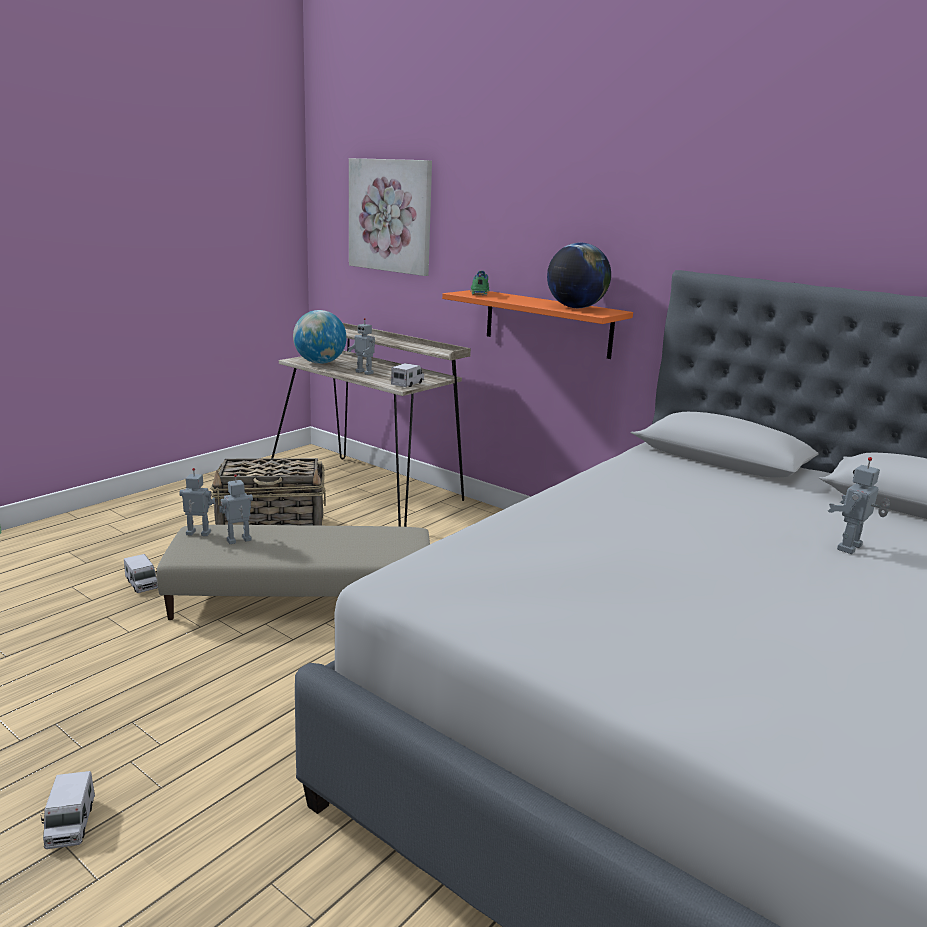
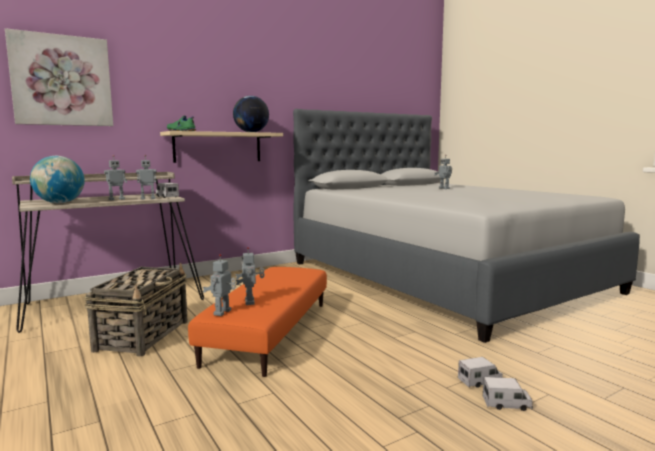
camera: 70 degrees left, 10 degrees down
toy truck [124,554,158,593] -> toy truck moved to [458,357,503,388]
beige ottoman [157,525,430,620] -> orange ottoman [188,267,327,377]
orange shelf [442,290,633,359] -> beige shelf [160,131,283,163]
none -> toy robot [136,155,157,200]

